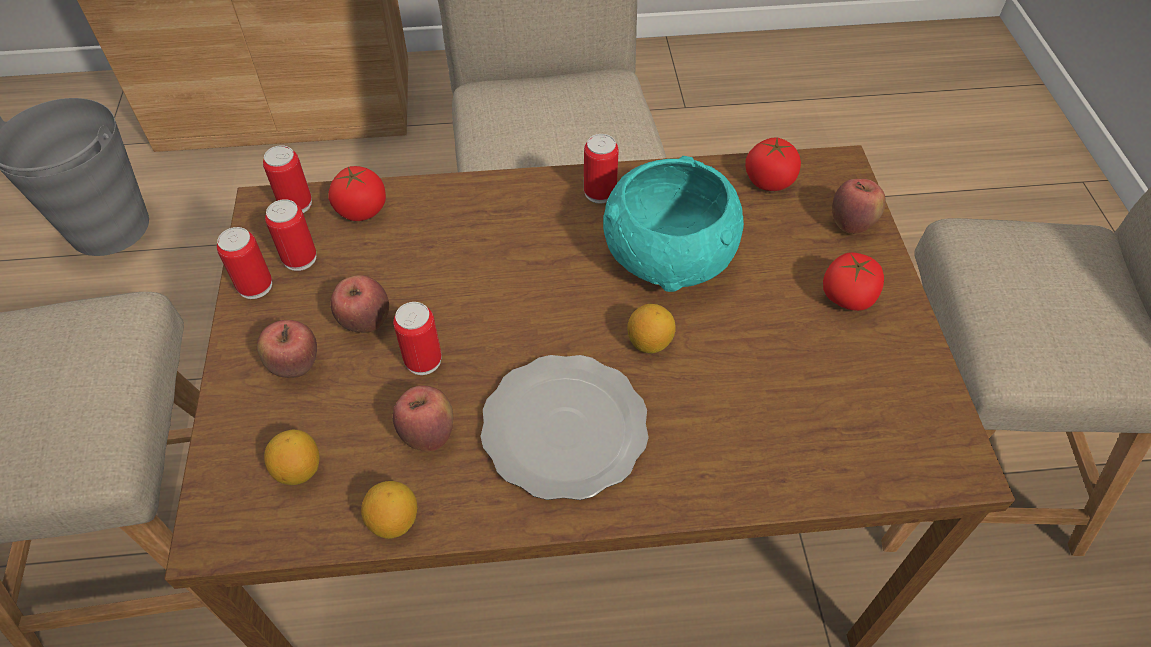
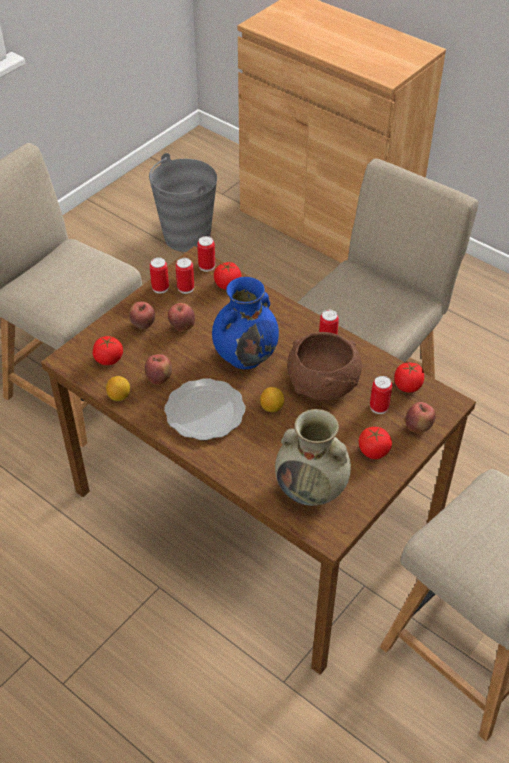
camera: 45 degrees right, 5 degrees down
lemon [264,429,319,485] -> tomato [93,336,123,365]
can [393,302,442,375] -> can moved to [370,376,392,414]
turquoise bowl [603,156,744,292] -> brown bowl [287,332,362,401]
none -> blue vase [212,277,279,369]
none -> beige vase [275,409,351,506]

